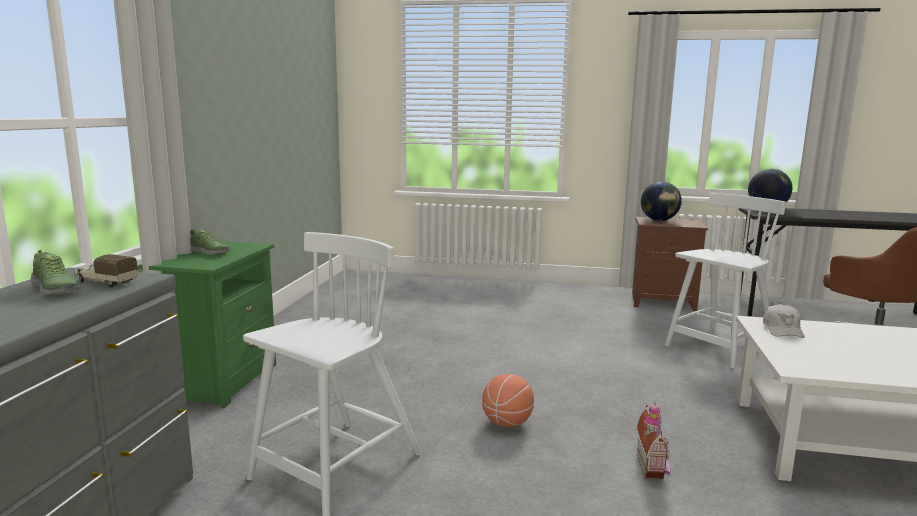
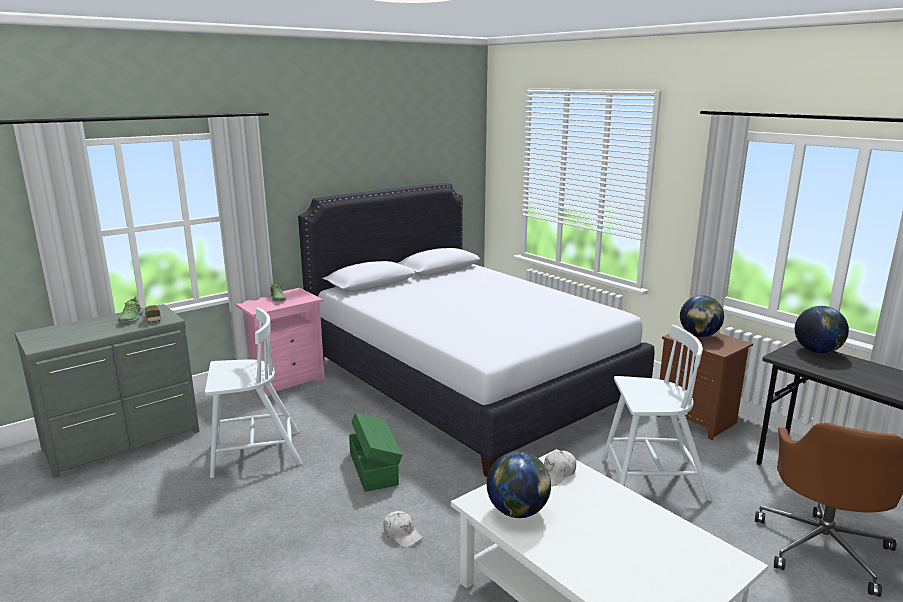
camera: 40 degrees right, 5 degrees up
green nightstand [137,241,276,408] -> pink nightstand [235,288,325,397]
basketball [482,374,534,427] -> green storage box [349,412,403,492]
toy house [636,401,670,479] -> white cap [383,511,423,548]
none -> white bed [298,183,654,477]
none -> globe [487,451,551,518]

